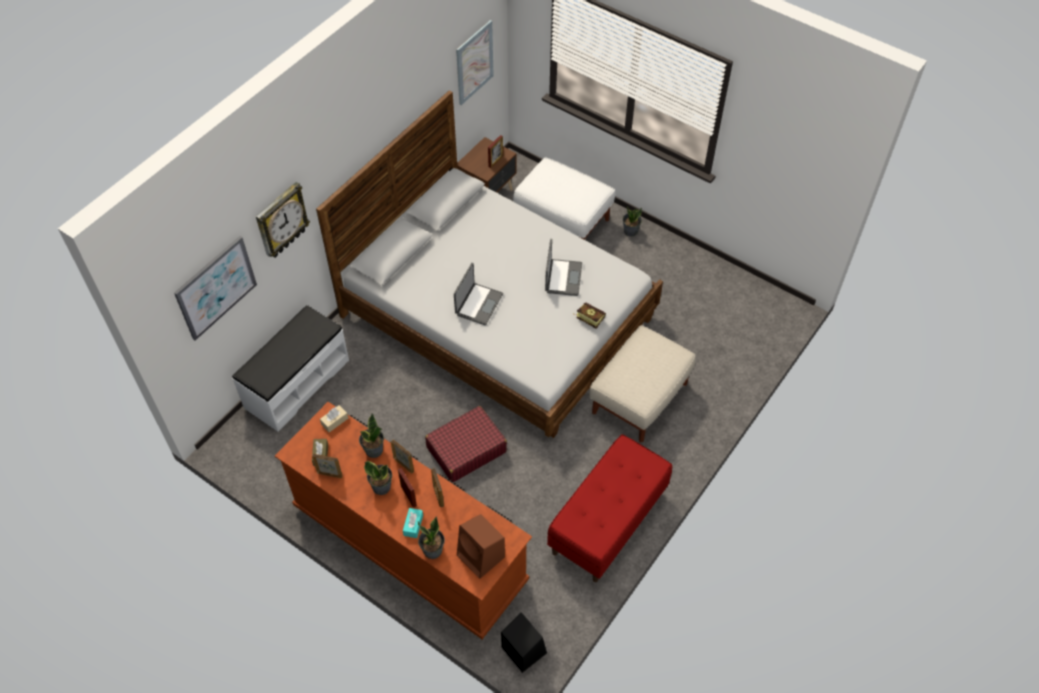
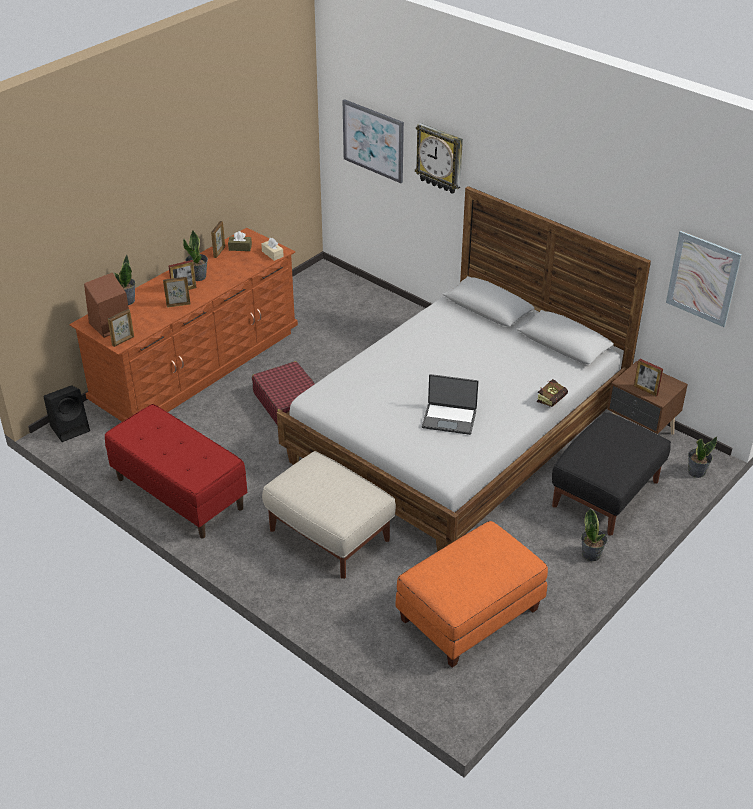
camera: 95 degrees right, 15 degrees down
white bench [232,305,349,432] -> none
potted plant [359,413,384,458] -> potted plant moved to [688,437,717,478]
picture frame [391,440,414,474] -> picture frame moved to [108,309,134,347]
turquoise tissue box [403,508,423,538] -> none
laptop [454,263,503,325] -> none
white ottoman [513,157,615,240] -> black ottoman [552,413,671,536]
book [573,303,606,329] -> book moved to [537,379,568,407]
none -> orange ottoman [396,521,548,668]

